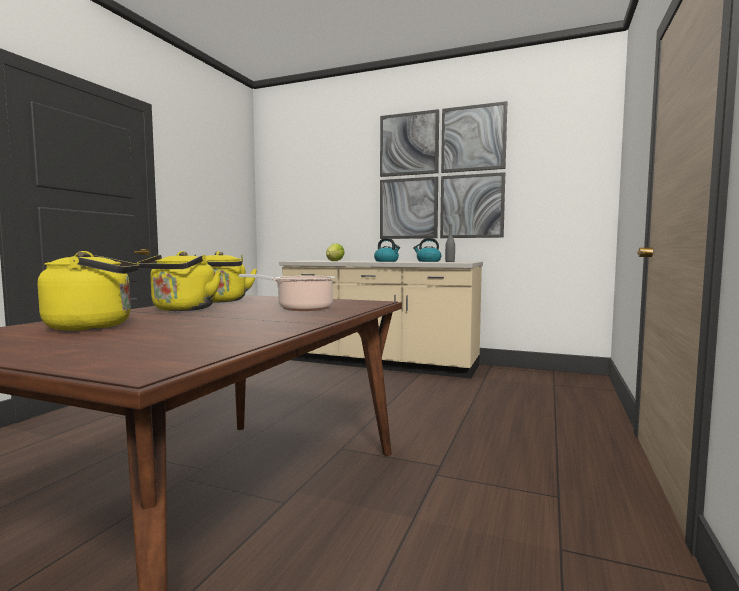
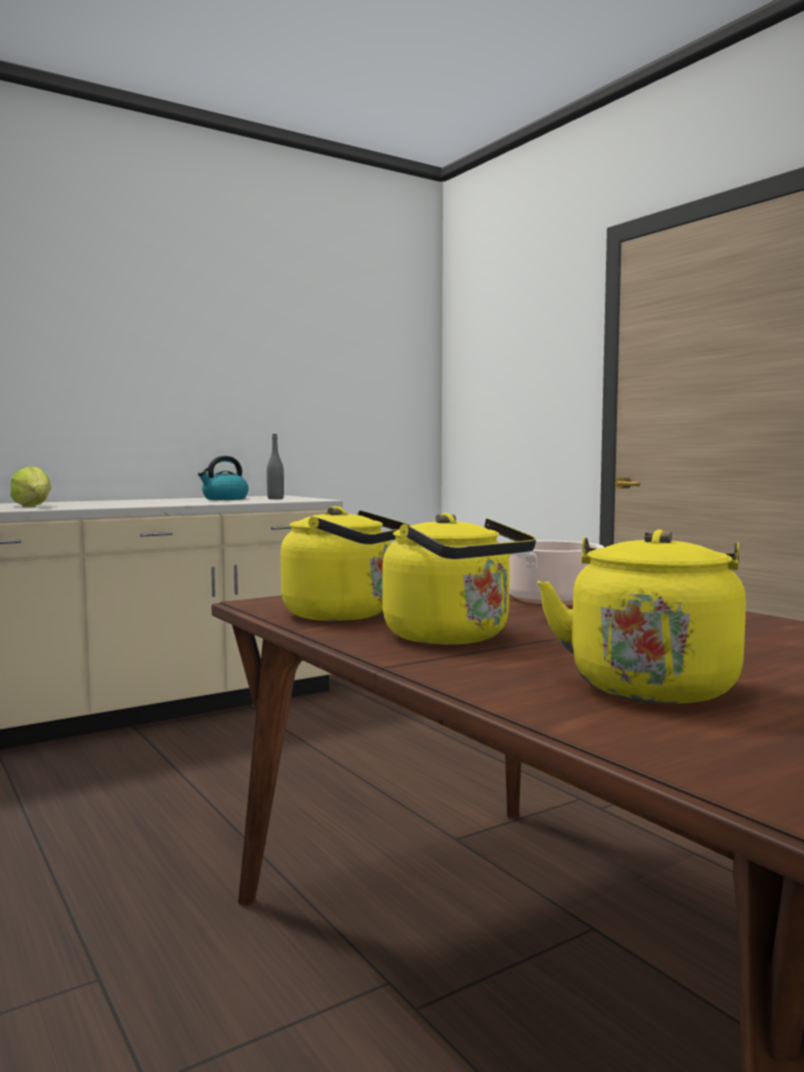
camera: 55 degrees left, 0 degrees up
kettle [374,238,400,262] -> none
picture [380,101,507,239] -> none

